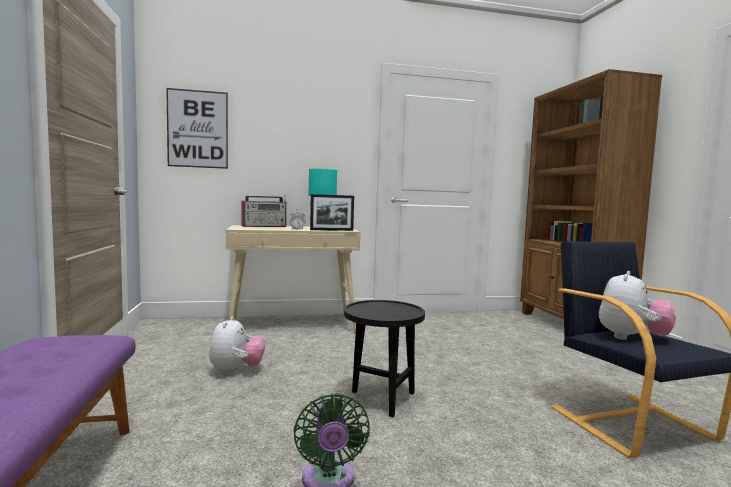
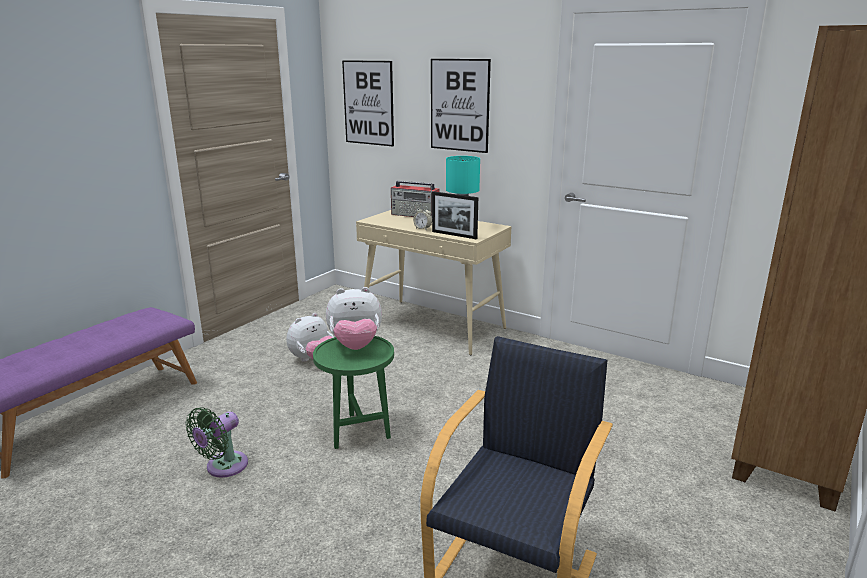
camera: 45 degrees right, 15 degrees up
black side table [344,300,425,417] -> green side table [313,336,394,449]
plush toy [599,271,676,340] -> plush toy moved to [326,287,382,350]
none -> picture [431,59,491,153]

